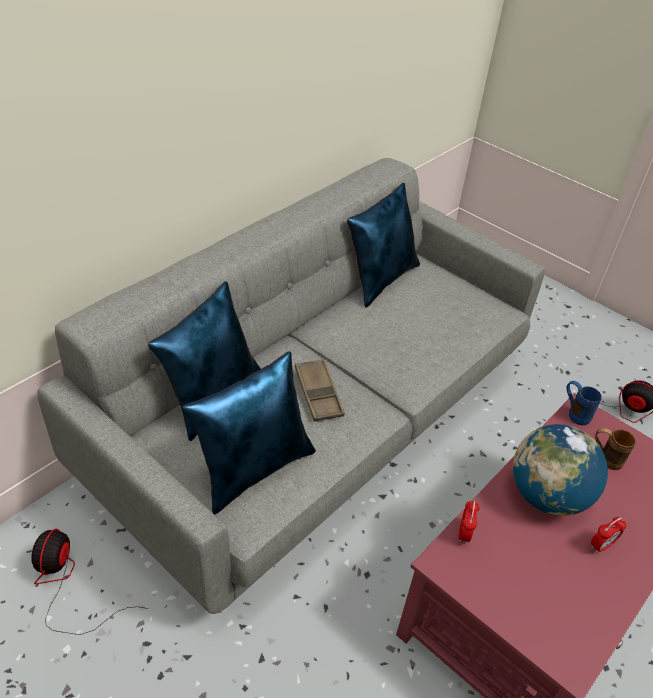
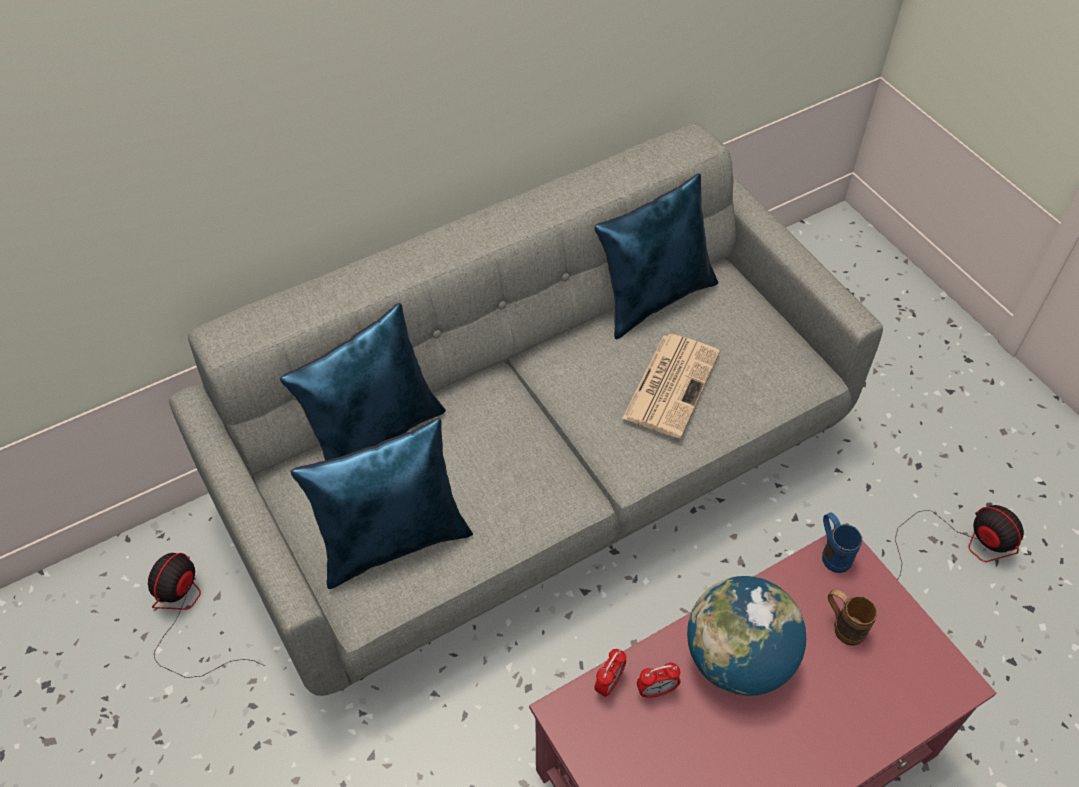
camera: 20 degrees right, 10 degrees up
brown tray [295,359,345,422] -> none
alarm clock [591,517,627,553] -> alarm clock moved to [637,662,681,698]
none -> newspaper [622,334,720,438]

